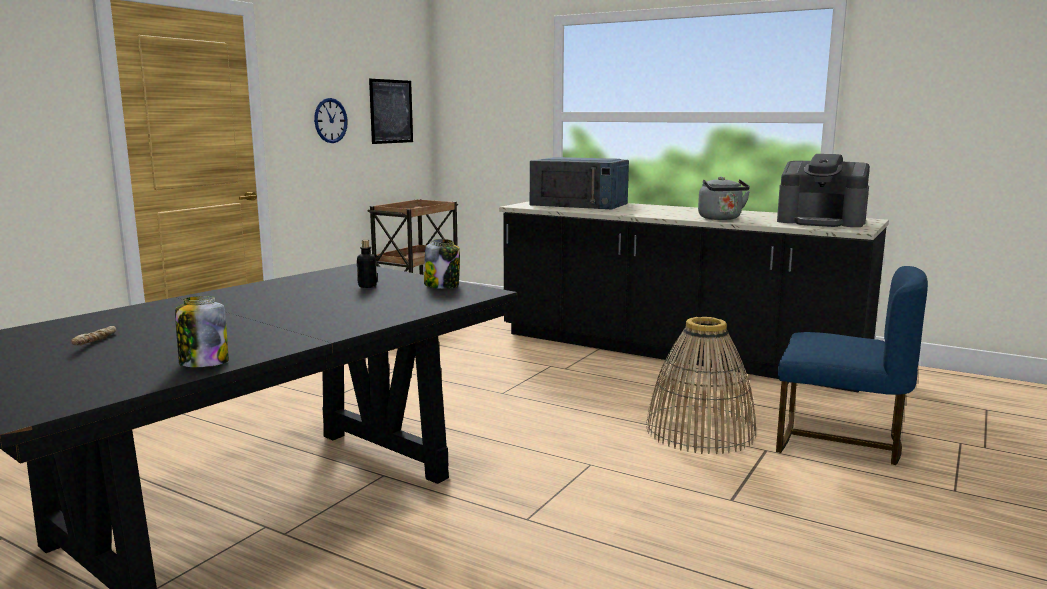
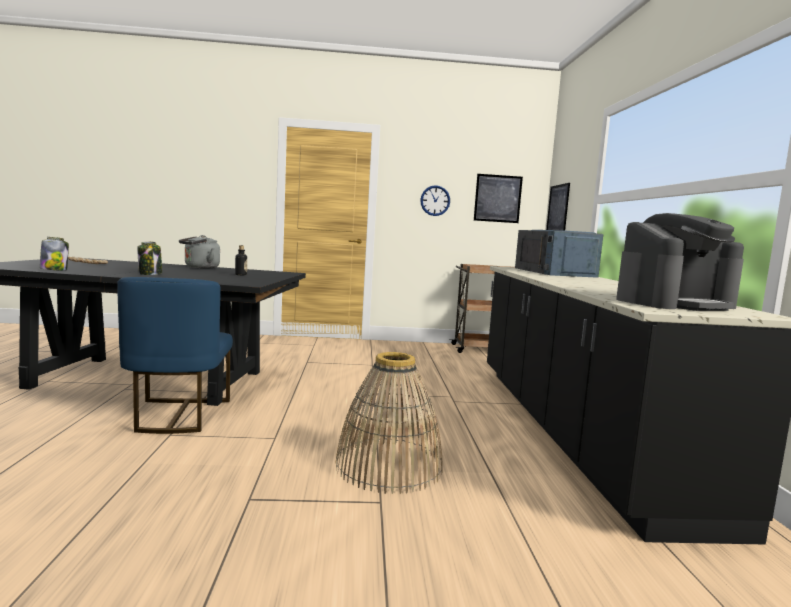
camera: 55 degrees right, 5 degrees down
jar [424,239,460,289] -> jar moved to [137,242,162,275]
grey kettle [698,177,750,220] -> grey kettle moved to [179,235,220,269]
blue chair [776,266,928,465] -> blue chair moved to [117,277,233,434]
coffee machine [777,154,870,227] -> coffee machine turned 105 degrees counterclockwise [616,213,744,311]
none -> picture [546,183,570,230]

